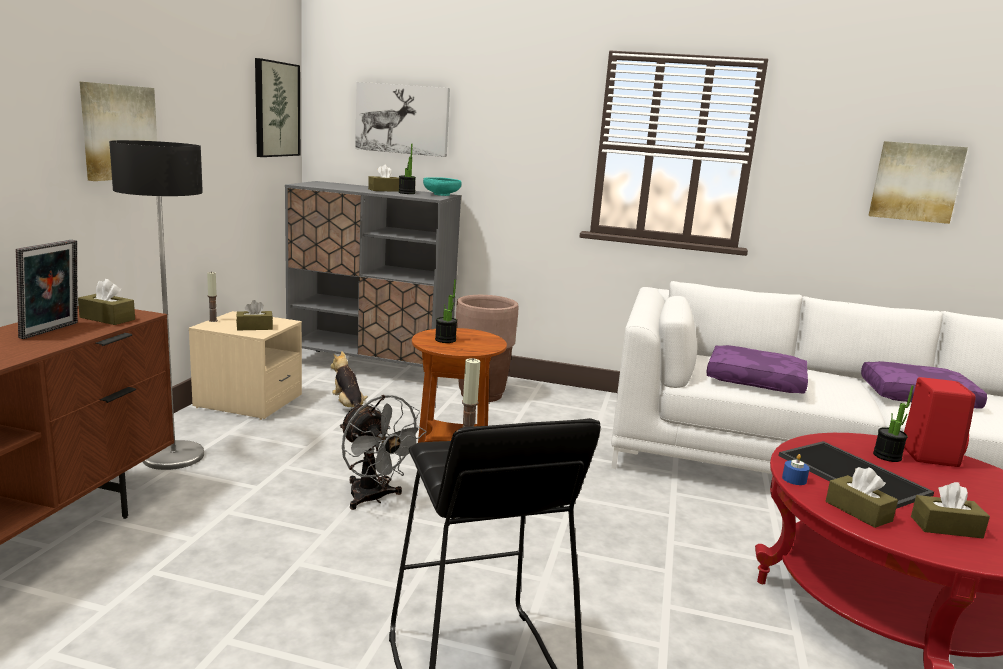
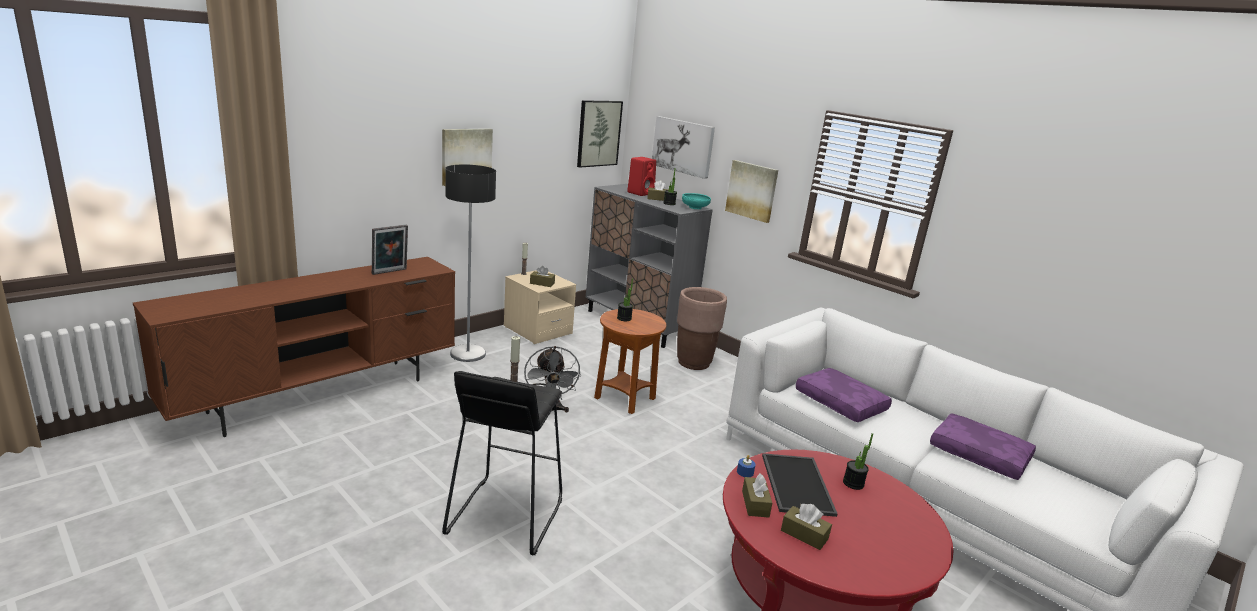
camera: 30 degrees right, 5 degrees up
brown tissue box [78,279,135,325] -> none
plush toy [331,351,368,407] -> none
picture [868,141,968,224] -> picture moved to [725,160,778,223]
red speaker [904,377,976,467] -> red speaker moved to [627,157,656,196]

